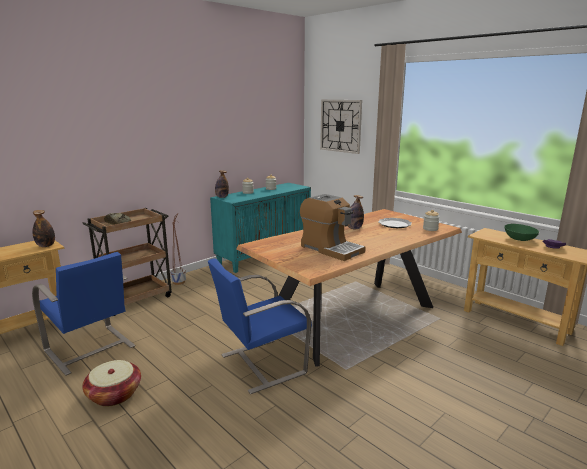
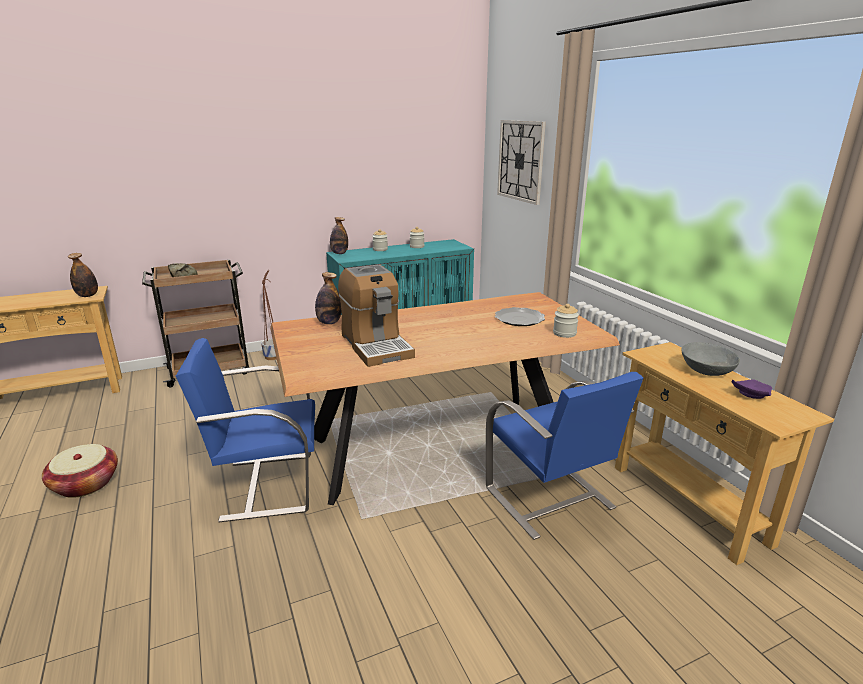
camera: 20 degrees right, 5 degrees up
blue chair [32,252,135,376] -> blue chair moved to [486,372,643,540]
bottle [347,195,364,229] -> bottle moved to [315,272,342,324]
green bowl [504,224,539,241] -> grey bowl [681,342,740,376]

